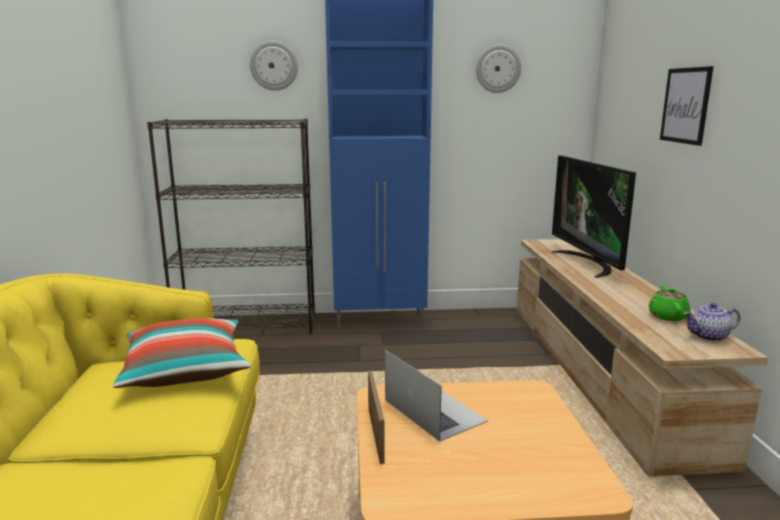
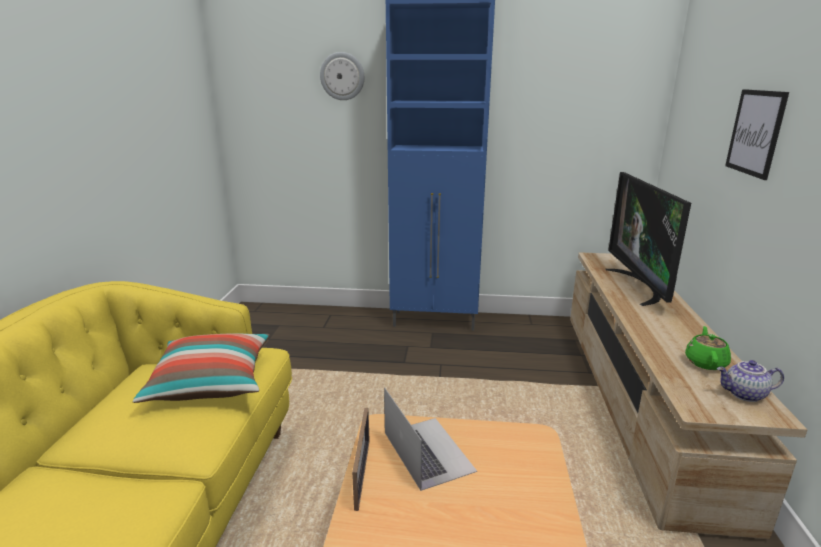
camera: 10 degrees right, 5 degrees up
black bookcase [147,119,315,334] -> none
wall clock [476,44,521,93] -> none

